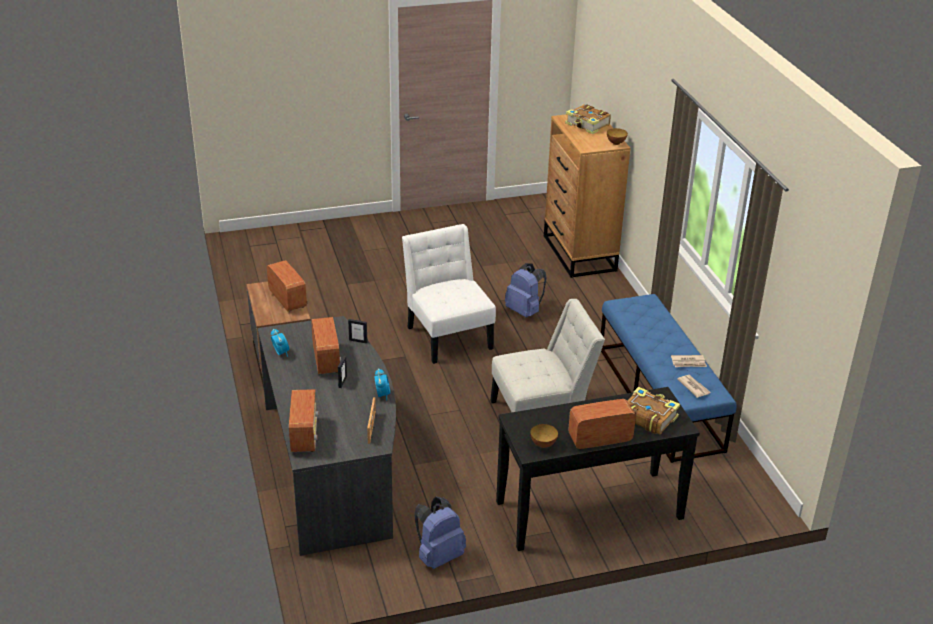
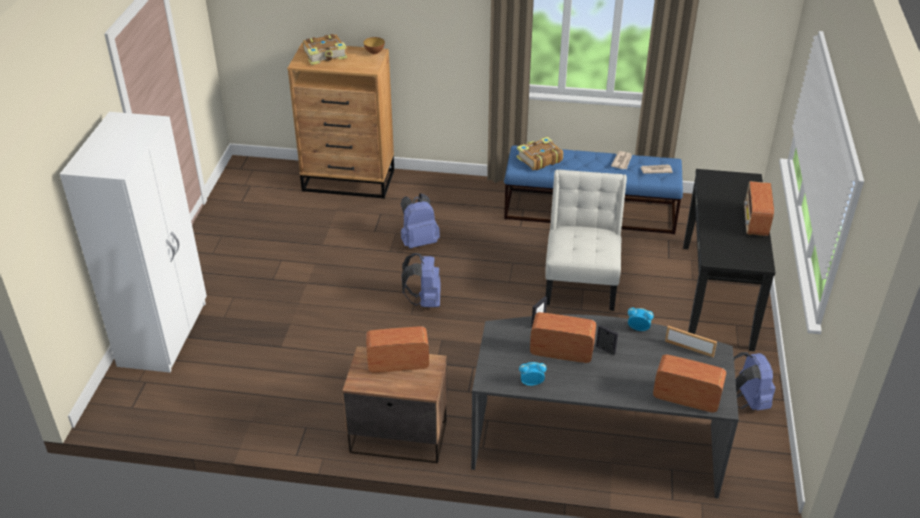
camera: 65 degrees left, 5 degrees up
white chair [402,224,496,364] -> blue backpack [401,253,441,307]
bowl [530,424,558,448] -> none
book [628,387,680,435] -> book moved to [517,137,563,170]
none -> white wardrobe [60,112,207,373]

